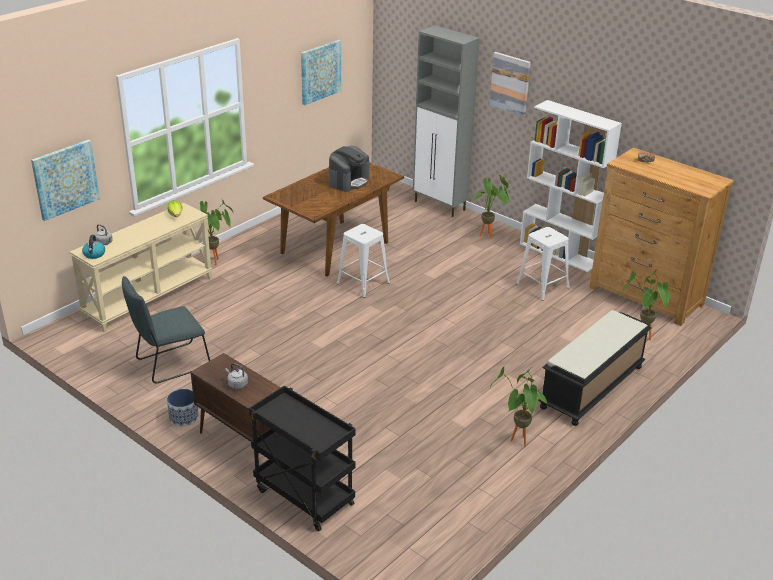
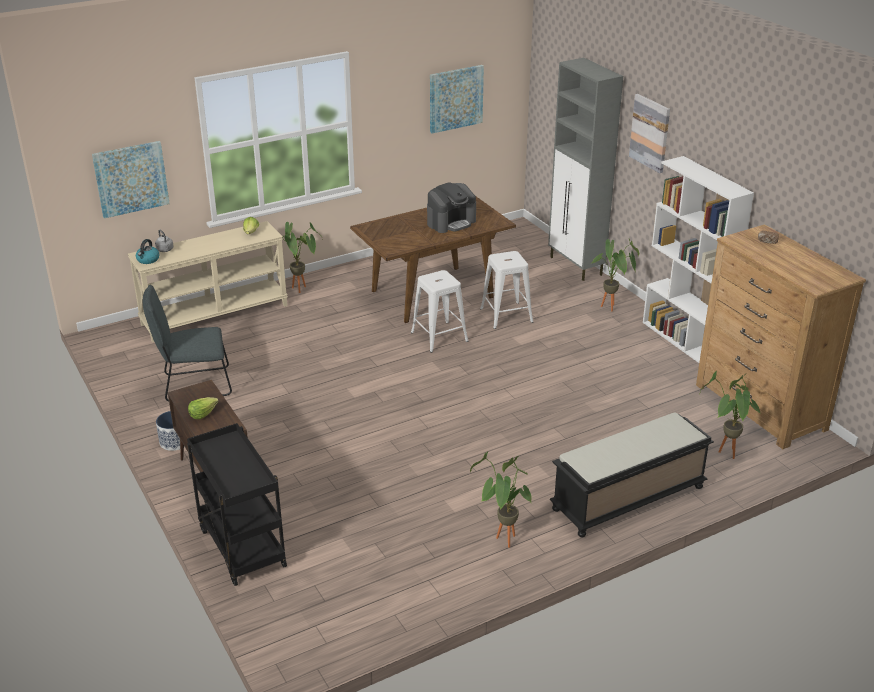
camera: 20 degrees right, 0 degrees up
grey kettle [225,363,248,389] -> lettuce [188,397,219,419]
white stool [516,227,570,301] -> white stool moved to [480,251,533,329]

